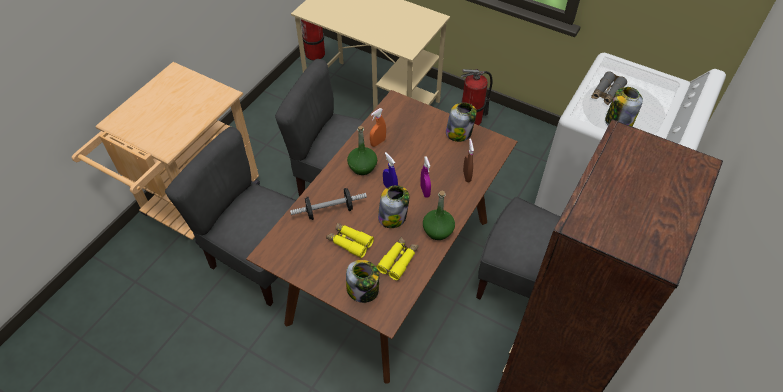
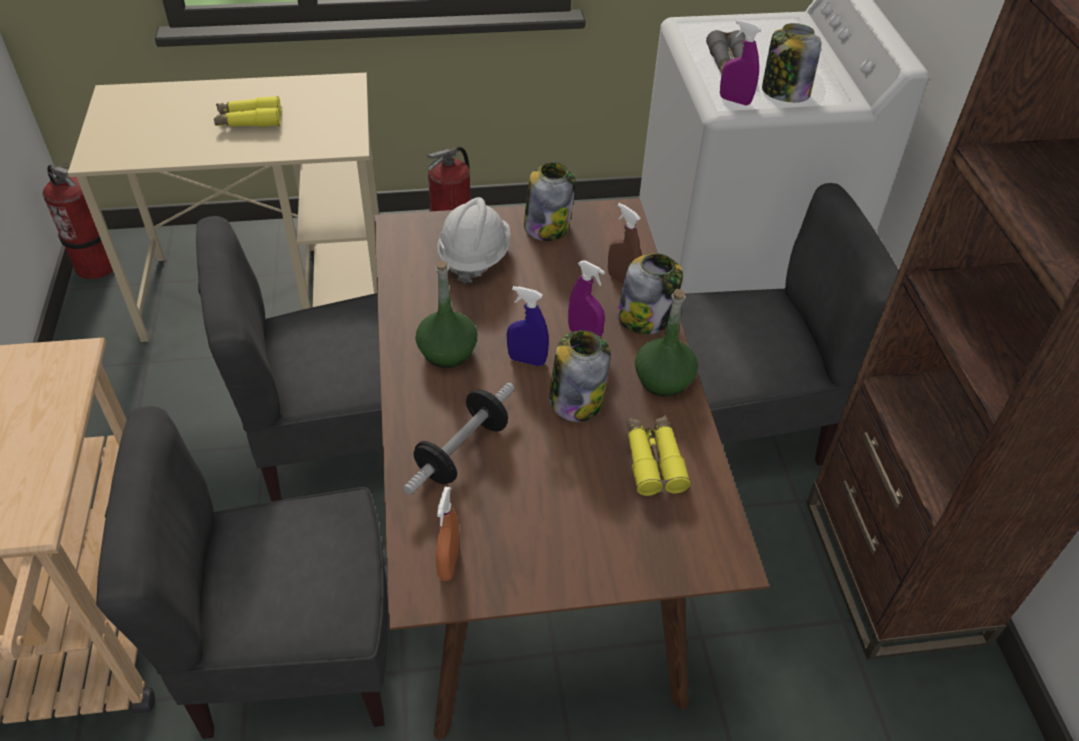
camera: 40 degrees left, 5 degrees down
yellow binoculars [326,223,374,258] -> yellow binoculars moved to [214,96,281,127]
jar [346,260,379,303] -> jar moved to [617,253,683,334]
orange spray bottle [370,108,386,147] -> orange spray bottle moved to [436,487,460,581]
none -> white hard hat [438,197,511,284]
none -> purple spray bottle [720,20,762,106]

